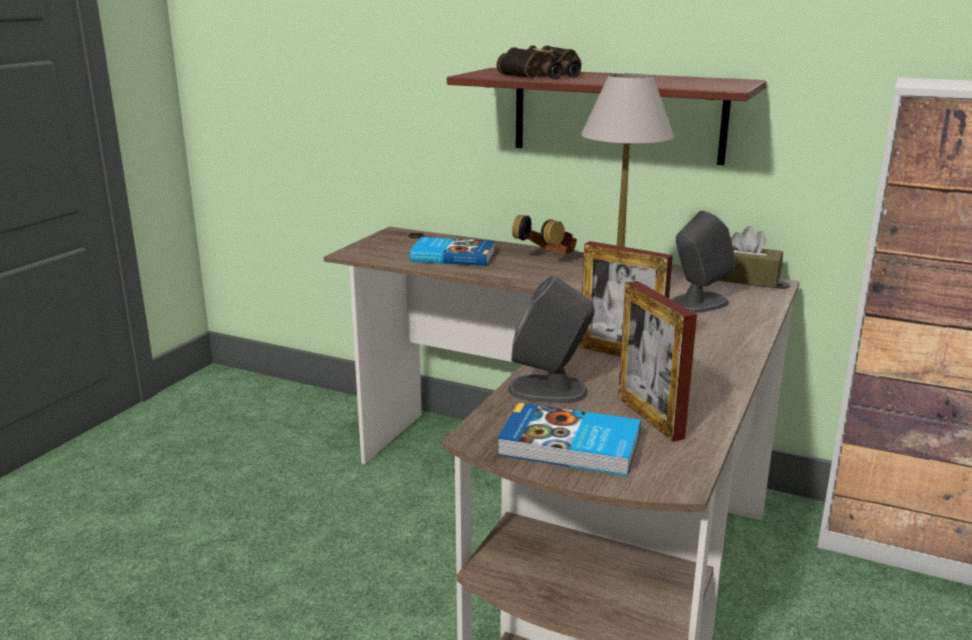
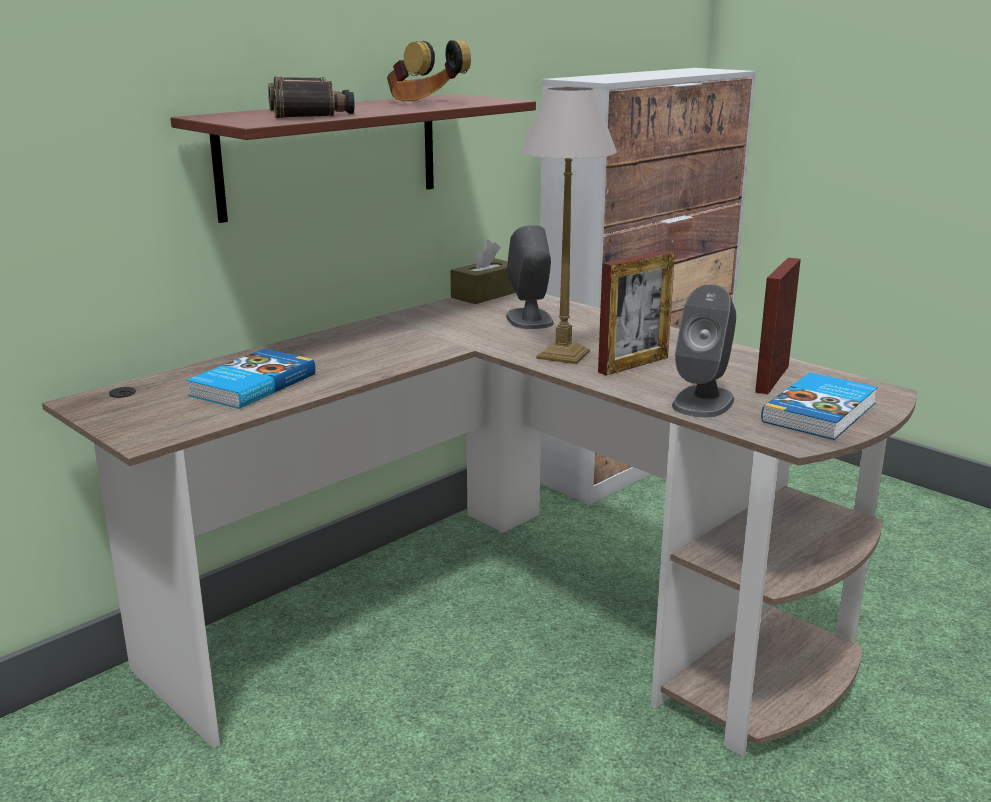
camera: 70 degrees left, 0 degrees up
headphones [512,215,577,254] -> headphones moved to [387,40,471,101]
picture frame [618,281,697,442] -> picture frame turned 120 degrees clockwise [755,258,801,394]

